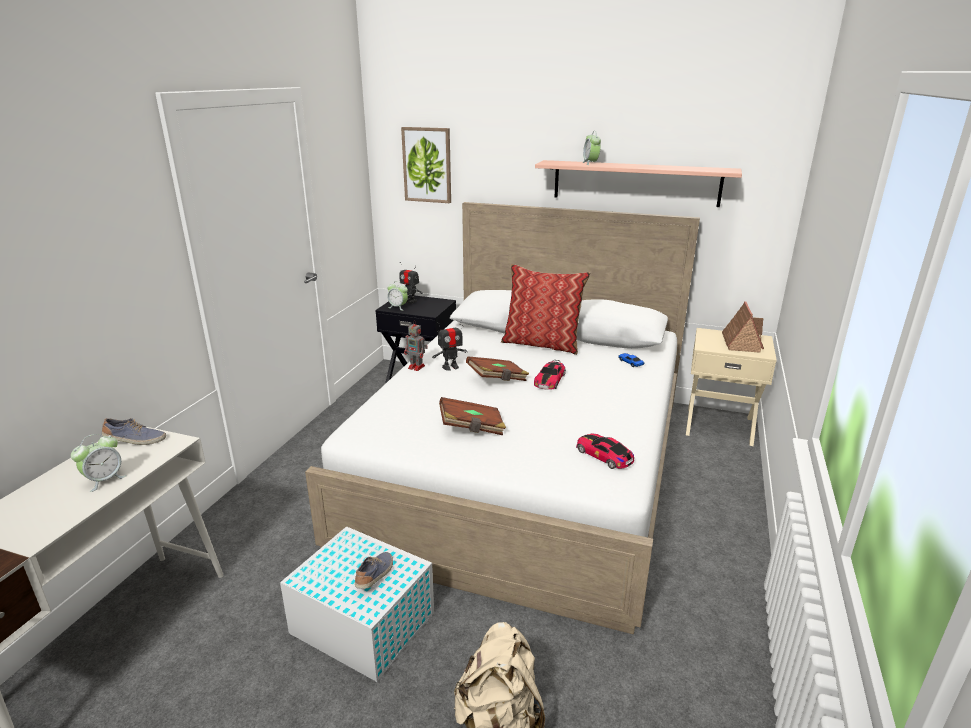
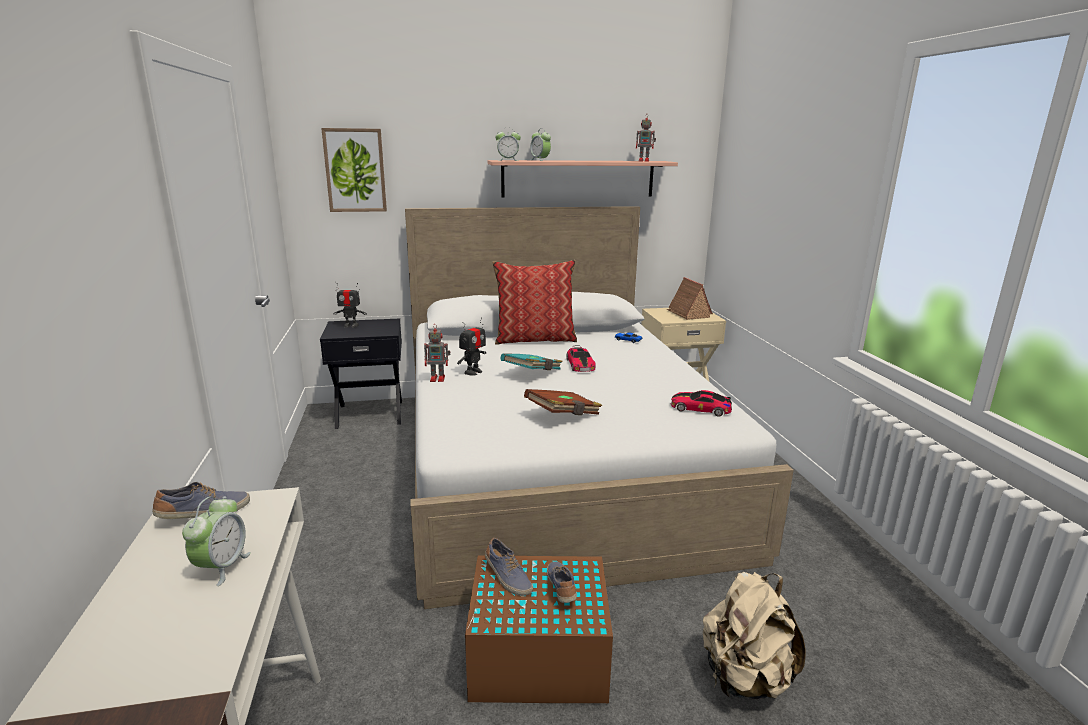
camera: 30 degrees left, 5 degrees down
white storage box [280,526,434,682] -> brown storage box [465,555,613,703]
alarm clock [387,281,408,311] -> alarm clock moved to [495,128,521,161]
brown book [466,356,529,381] -> turquoise book [501,353,563,370]
none -> shoe [485,538,533,596]
none -> toy robot [636,115,656,162]

